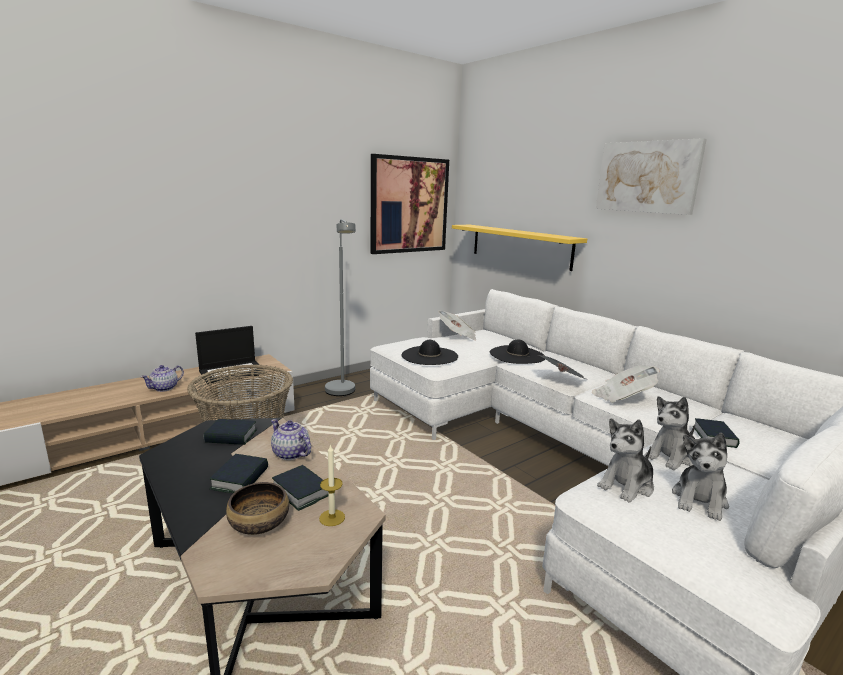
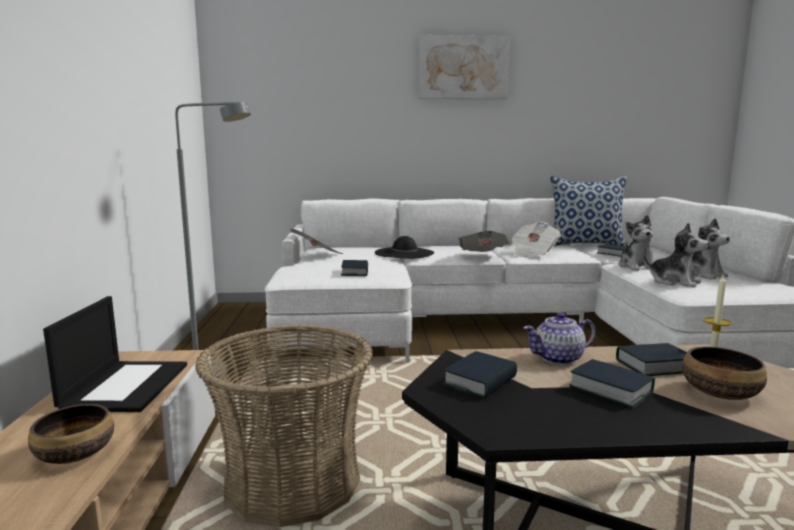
camera: 55 degrees left, 5 degrees down
teapot [141,365,184,392] -> bowl [28,404,114,464]
picture [370,154,449,254] -> none
black hat [401,340,458,365] -> book [341,260,368,276]
yellow shelf [452,225,587,271] -> none
plush toy [597,418,654,503] -> plush toy turned 45 degrees counterclockwise [644,223,709,288]
none -> pillow [550,176,627,246]

